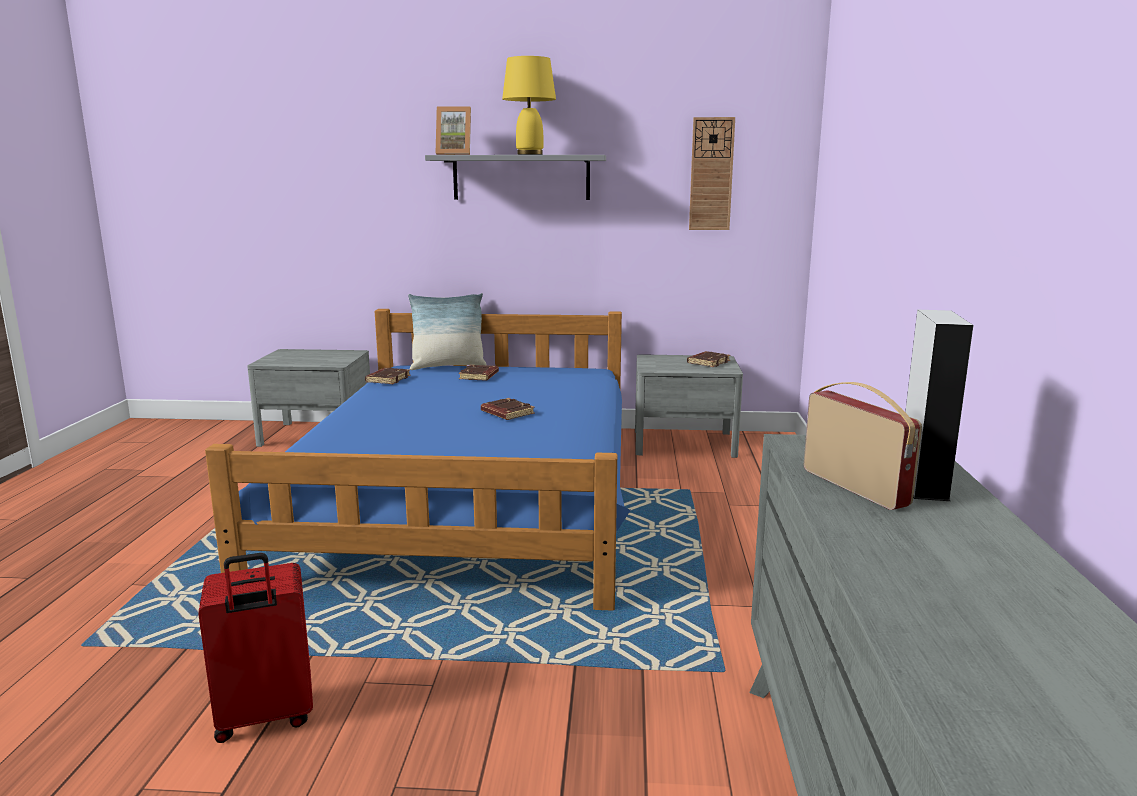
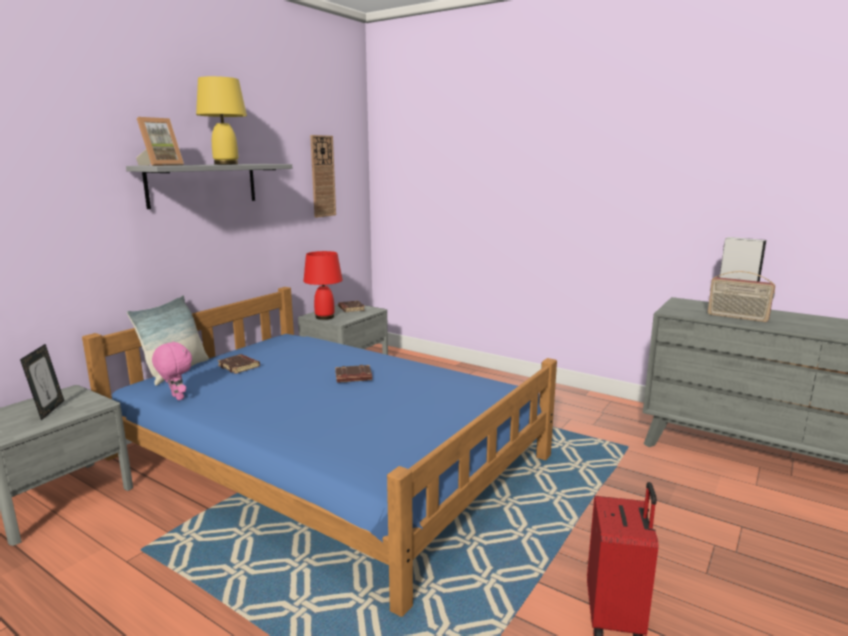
camera: 60 degrees left, 0 degrees up
brown book [365,368,411,384] -> pink plush toy [152,341,192,400]
radio [804,382,922,510] -> radio turned 150 degrees counterclockwise [708,271,775,322]
none -> picture frame [20,344,64,420]
none -> red table lamp [303,251,343,320]

